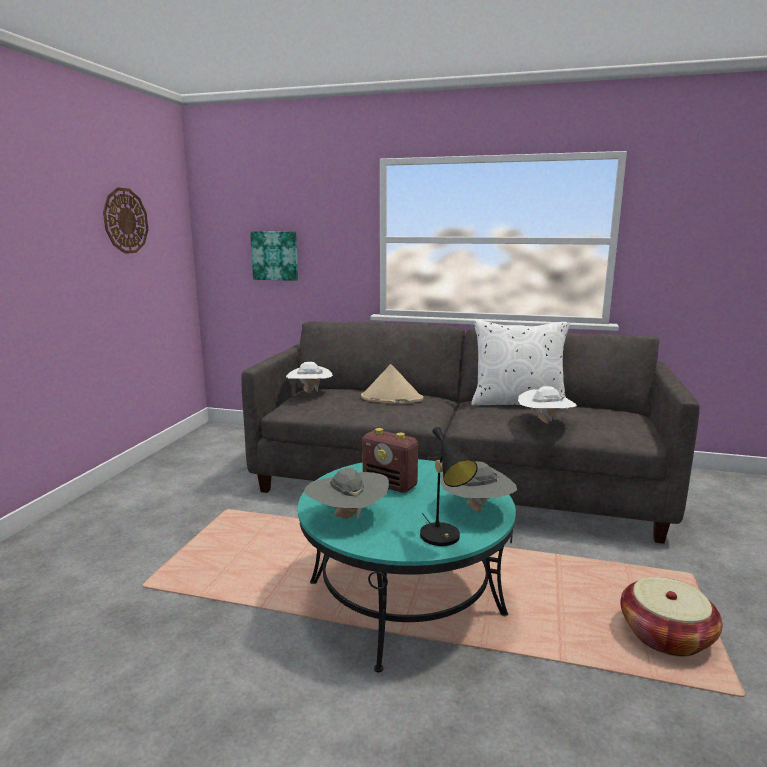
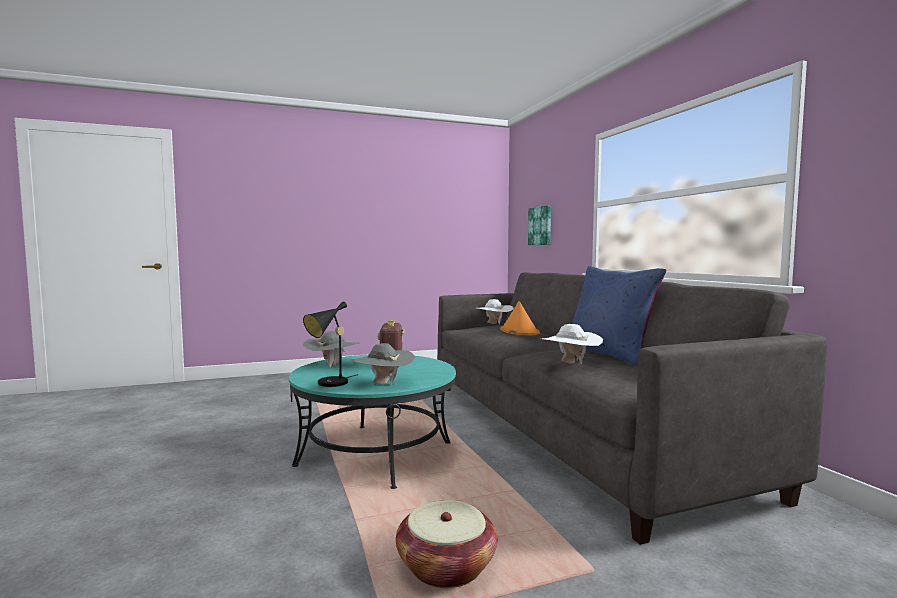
camera: 55 degrees right, 10 degrees down
wall clock [103,187,149,254] -> none
beige hat [361,364,423,404] -> orange hat [500,301,540,336]
white pillow [471,320,570,409] -> blue pillow [573,266,667,366]

